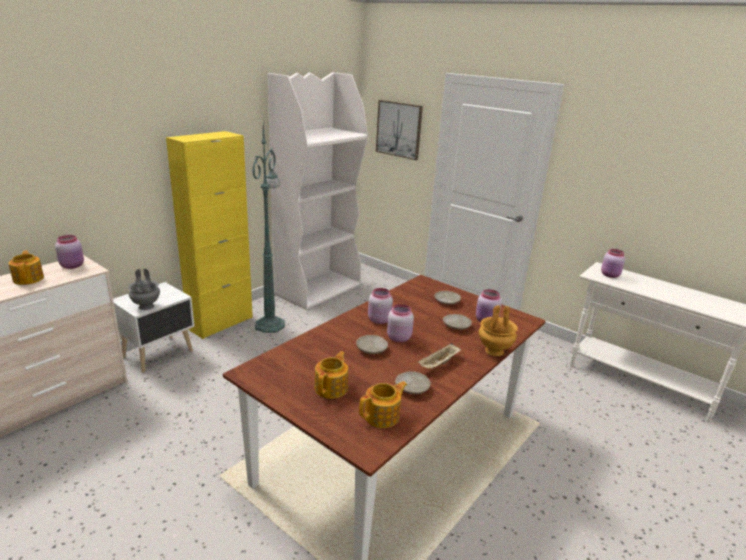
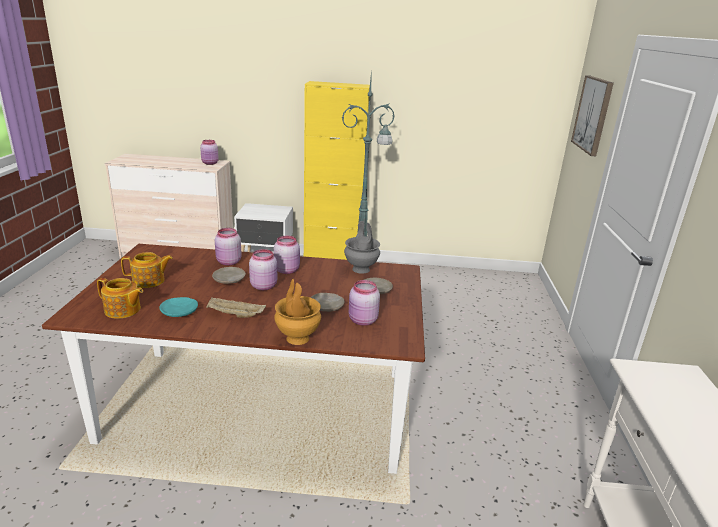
camera: 55 degrees right, 0 degrees up
teapot [9,250,44,285] -> none
grey vase [128,268,160,310] -> grey vase moved to [344,221,380,274]
white bookcase [268,72,368,310] -> none
beige plate [395,371,431,394] -> turquoise plate [159,297,198,317]
pink jar [601,249,625,278] -> pink jar moved to [215,228,242,266]

